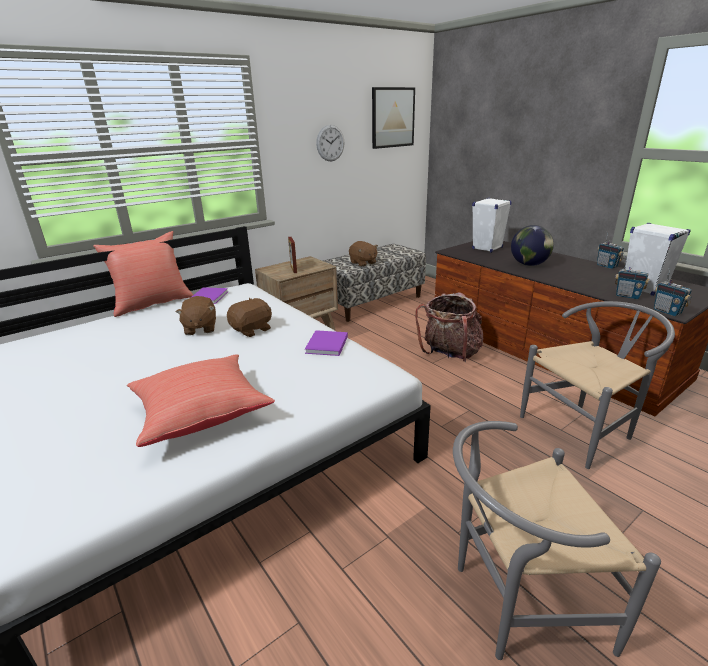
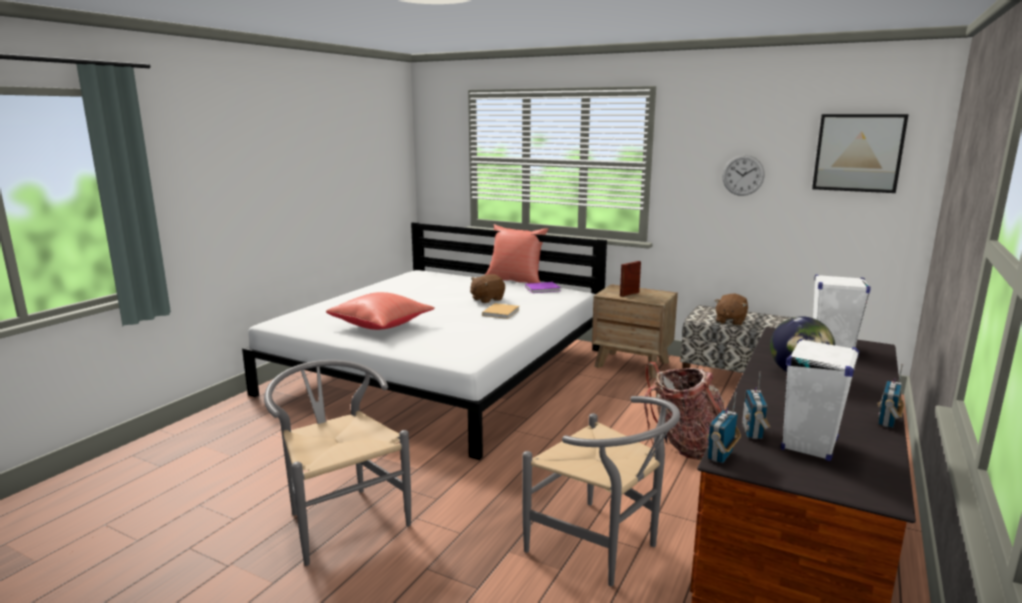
camera: 65 degrees right, 10 degrees down
brown plush toy [227,298,272,337] -> beige book [482,303,520,319]
purple book [305,330,348,356] -> none

